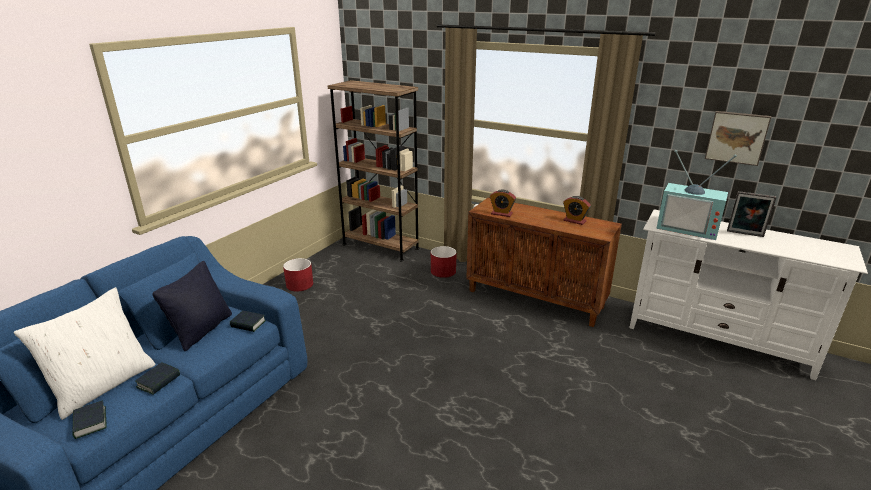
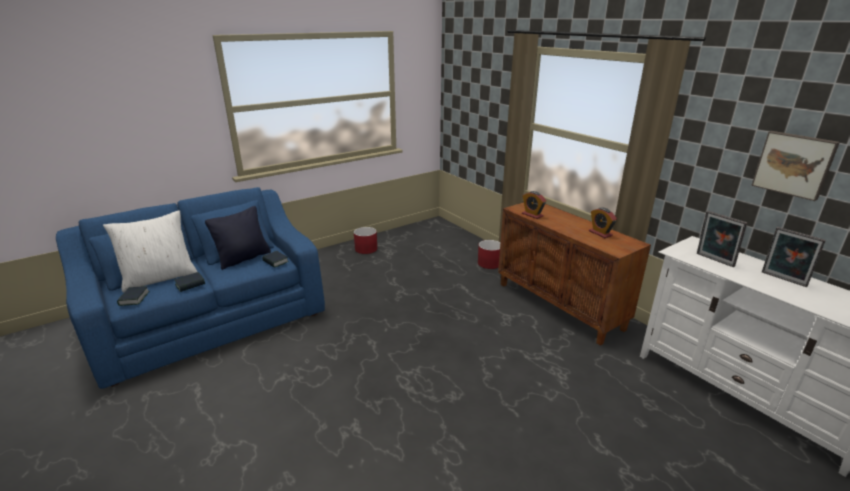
camera: 25 degrees right, 0 degrees up
brown bookcase [327,80,419,262] -> none
television [656,150,737,240] -> picture frame [697,211,747,267]

